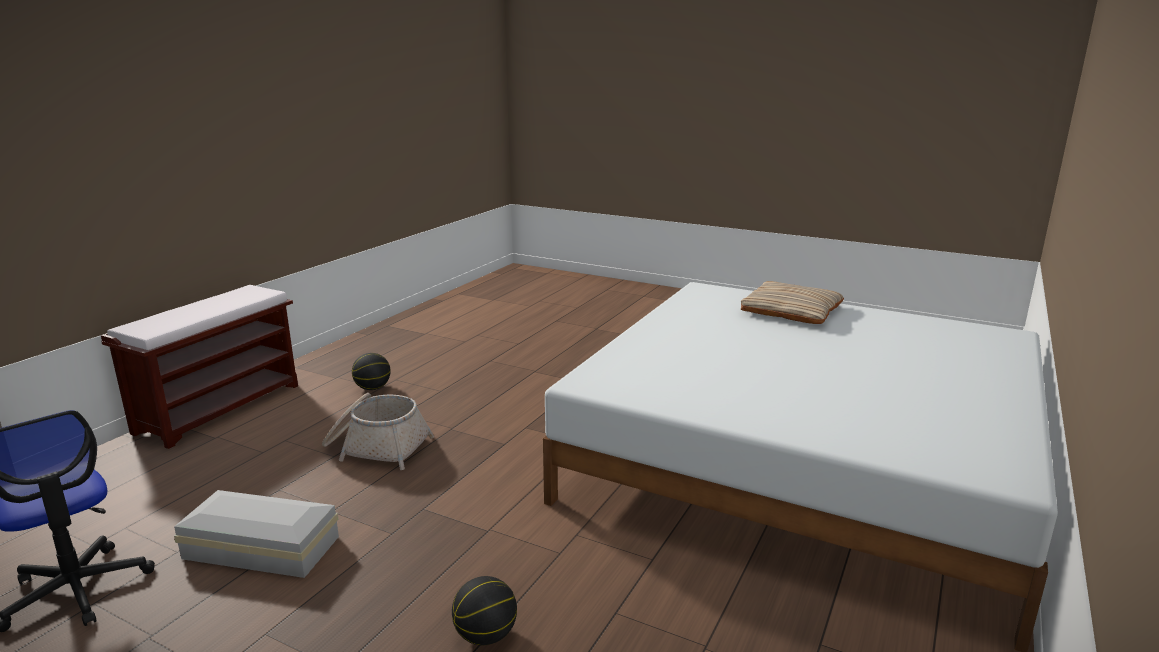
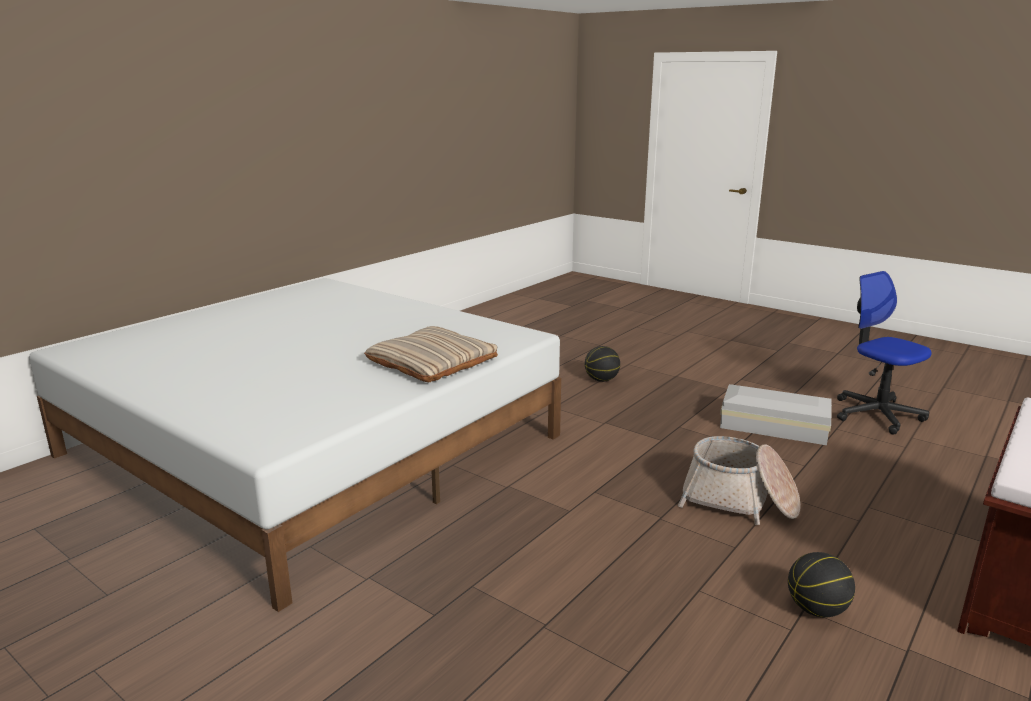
camera: 170 degrees left, 0 degrees up
beige pillow [741,281,844,324] -> beige pillow moved to [364,326,498,382]

